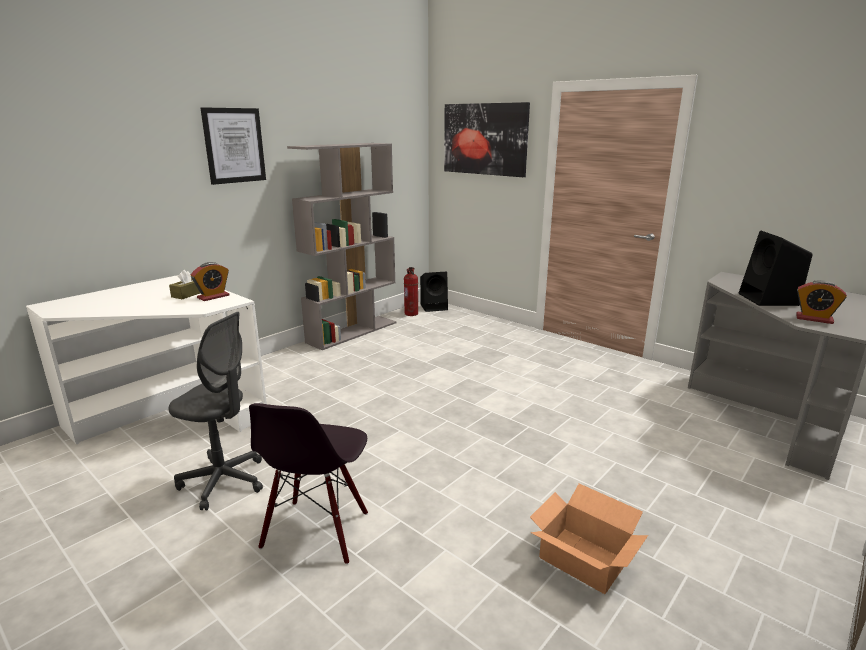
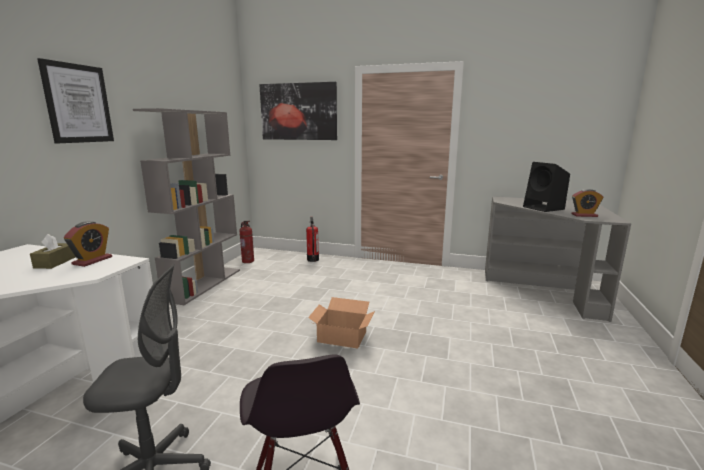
camera: 25 degrees left, 5 degrees down
black speaker [420,272,448,312] -> none
cardboard box [530,484,648,594] -> cardboard box moved to [308,297,375,349]
none -> fire extinguisher [306,217,319,262]

